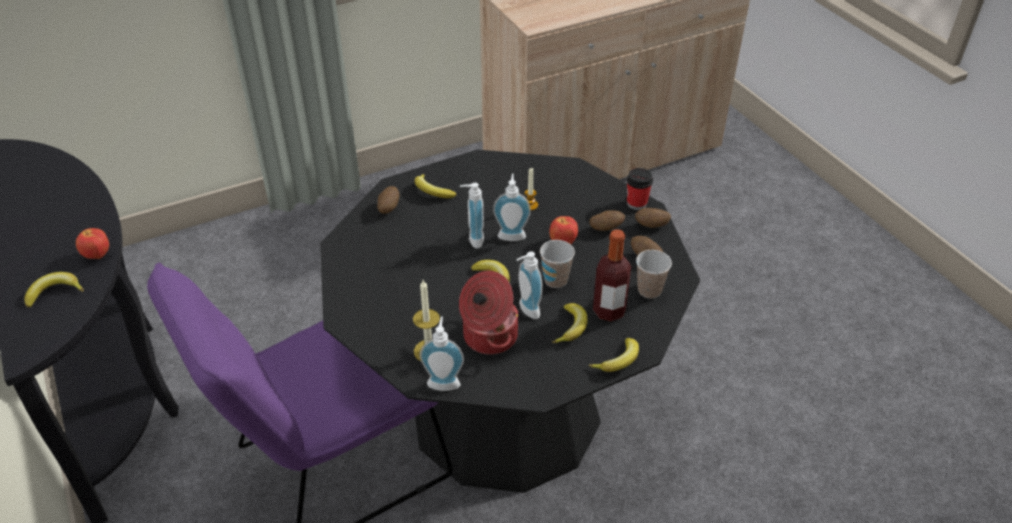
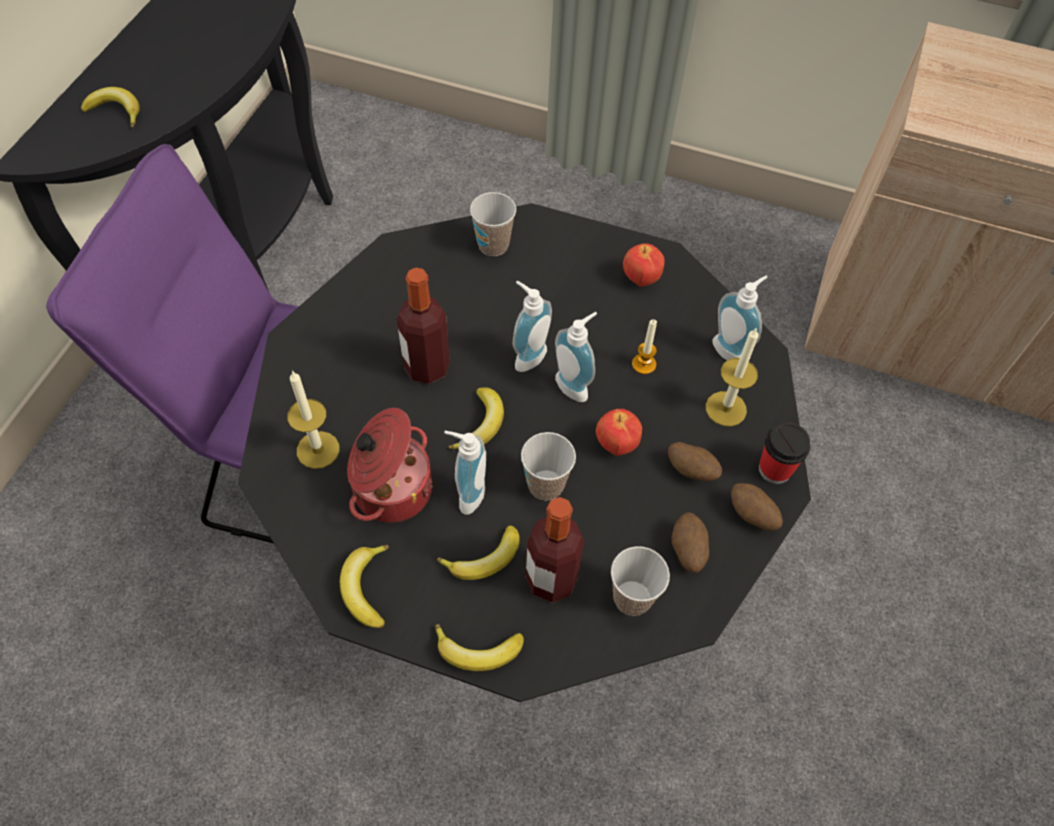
camera: 45 degrees right, 15 degrees up
apple [76,228,109,259] -> apple moved to [623,243,665,287]
potato [377,186,399,214] -> cup [470,192,516,256]
banana [415,174,457,198] -> banana moved to [340,545,389,628]
soap dispenser [420,317,464,391] -> soap dispenser moved to [713,276,768,360]
none -> bottle [397,268,450,384]
none -> candle [706,328,759,426]

